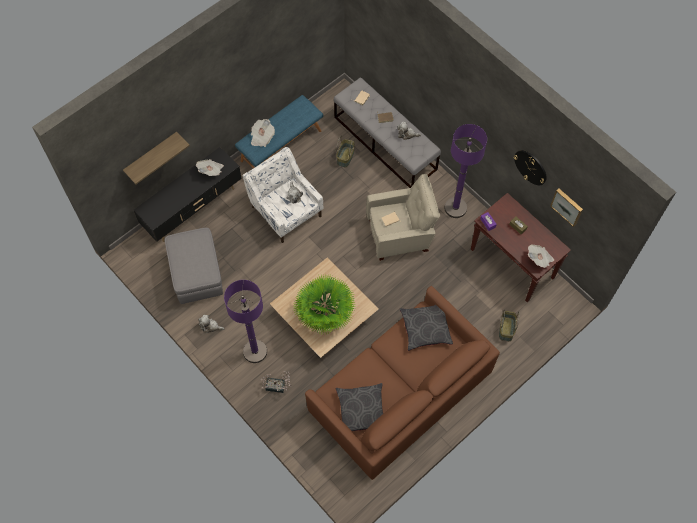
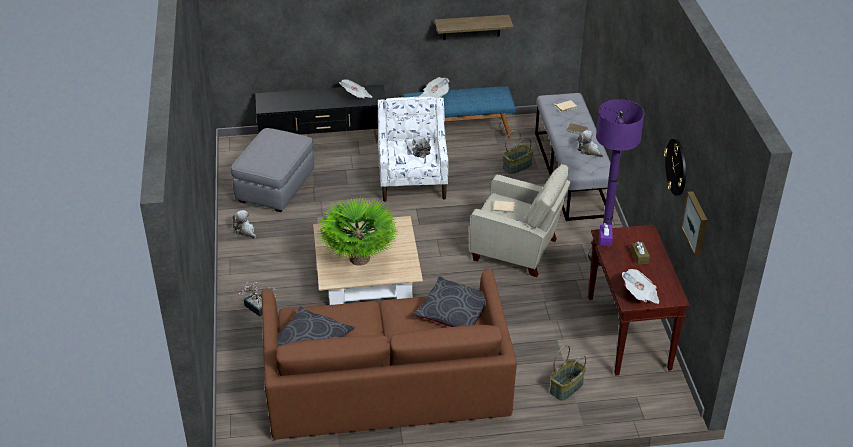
camera: 35 degrees right, 25 degrees down
shelf [123,132,190,184] -> shelf moved to [435,15,514,40]
purple floor lamp [224,280,267,363] -> none

